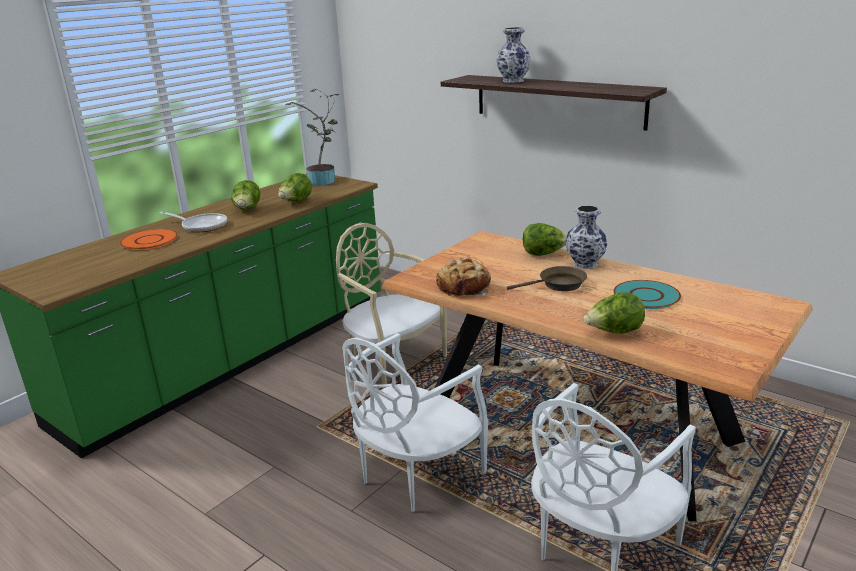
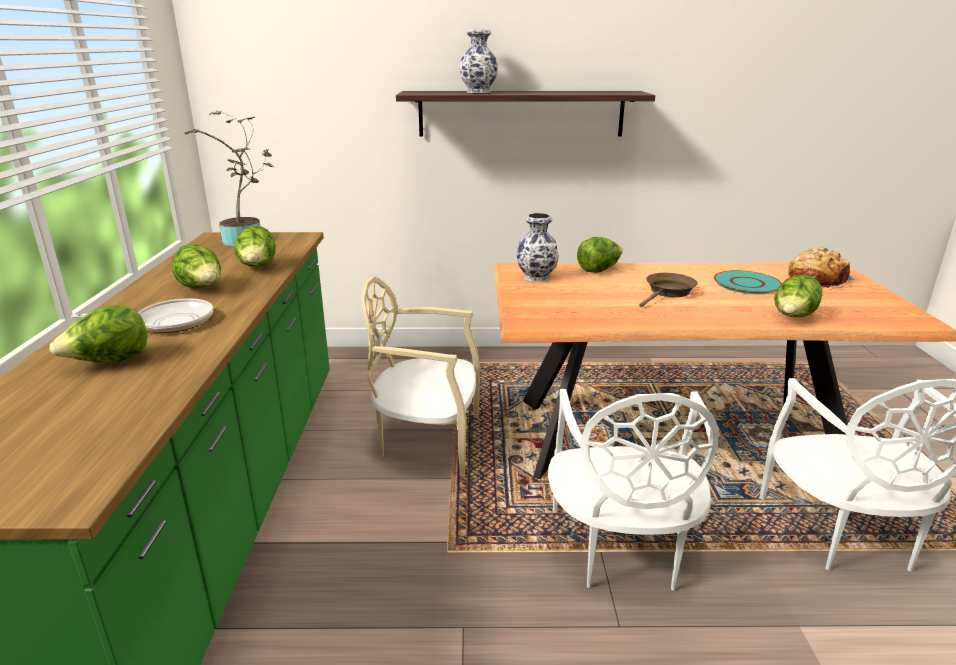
camera: 40 degrees left, 0 degrees up
orange plate [120,229,178,250] -> lettuce [49,305,147,362]
bread [436,257,491,296] -> bread moved to [788,247,857,288]
vase [565,205,607,269] -> vase moved to [517,213,559,282]

